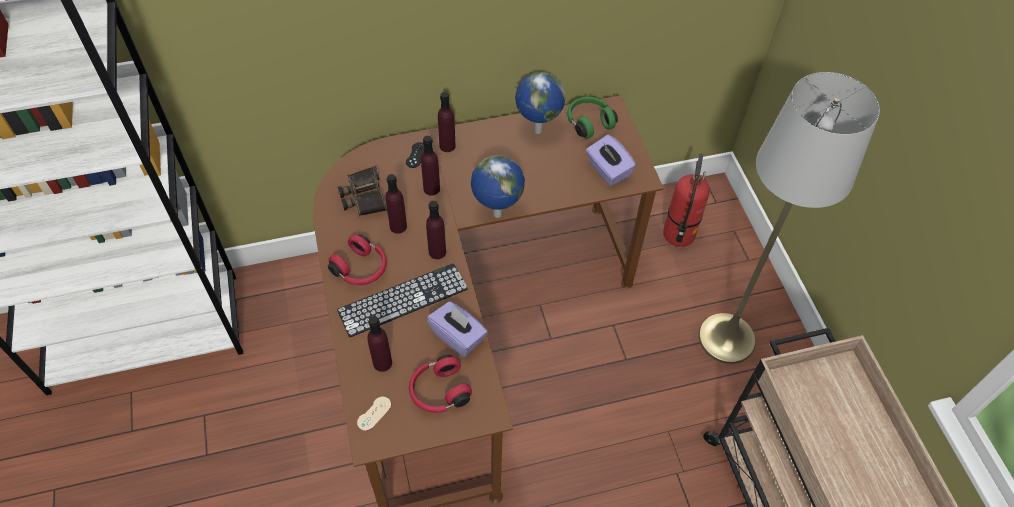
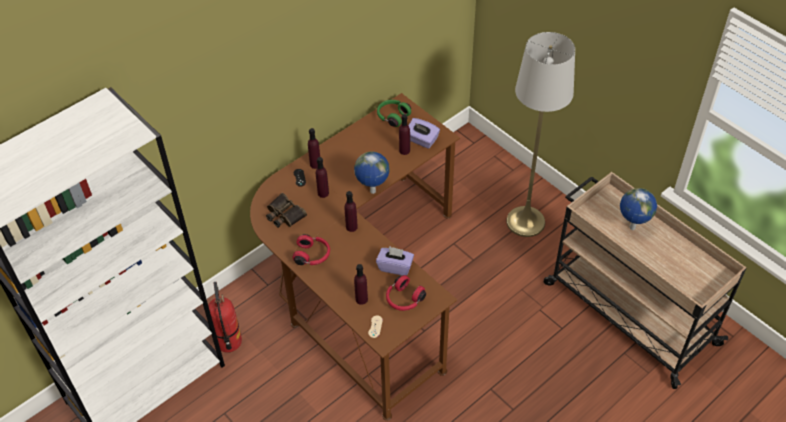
camera: 25 degrees left, 5 degrees down
keyboard [337,263,468,337] -> none
purple bottle [386,174,407,234] -> purple bottle moved to [399,114,410,155]
globe [515,72,565,134] -> globe moved to [620,188,657,230]
fire extinguisher [663,153,710,247] -> fire extinguisher moved to [208,282,242,353]

